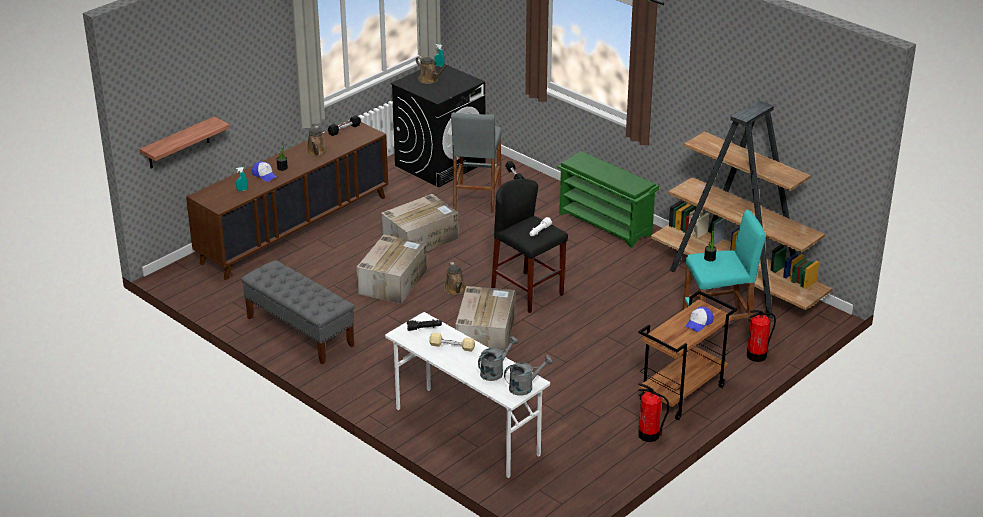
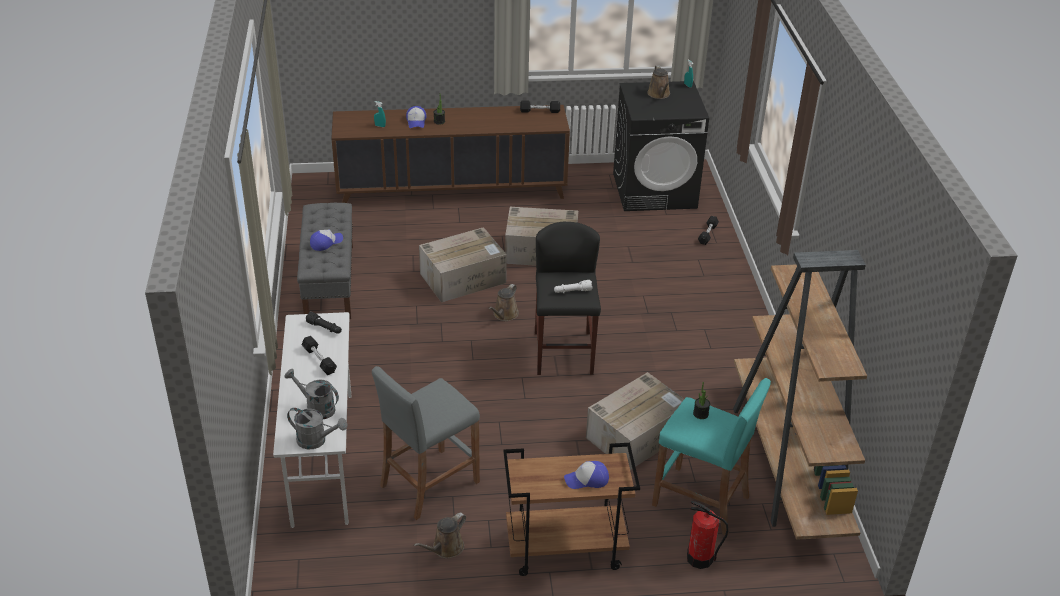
camera: 40 degrees right, 5 degrees up
shelf [140,117,230,168] -> none
brown watering can [307,126,328,156] -> brown watering can moved to [414,512,466,558]
beige dumbbell [429,333,475,352] -> black dumbbell [302,336,337,375]
grey stool [451,112,501,213] -> grey stool moved to [372,366,480,520]
cardboard box [455,286,515,353] -> cardboard box moved to [586,372,684,470]
grey watering can [478,336,518,381] -> grey watering can turned 150 degrees counterclockwise [284,369,339,419]
green shoe rack [558,151,659,248] -> none
fire extinguisher [638,383,669,442] -> none
none -> cap [310,229,343,251]

